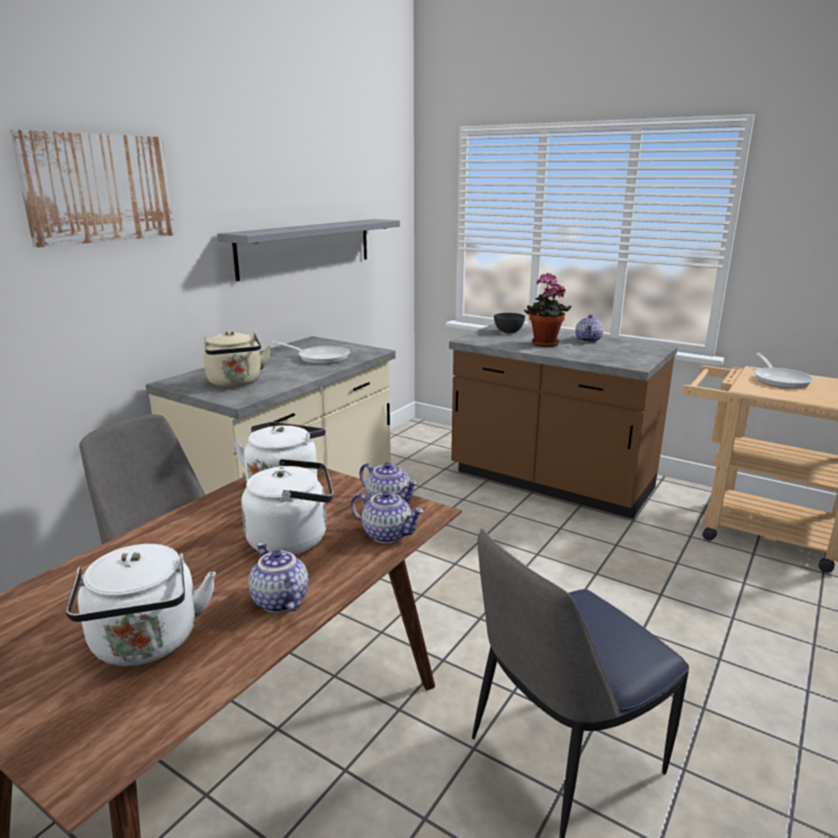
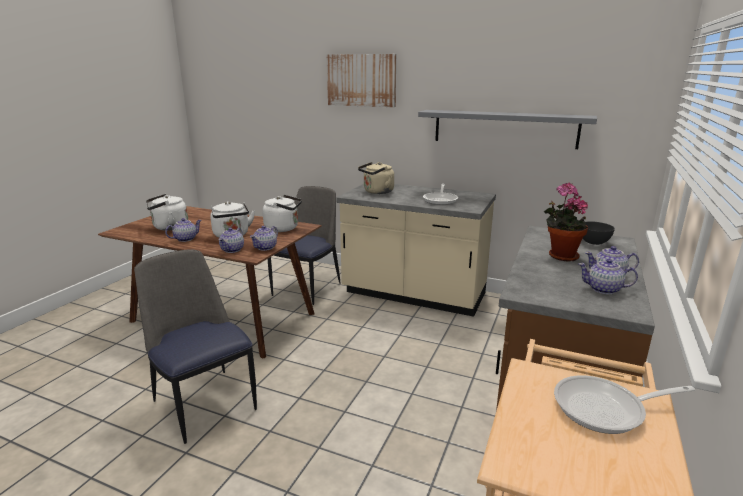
camera: 80 degrees right, 0 degrees up
none -> teapot [578,259,638,294]

